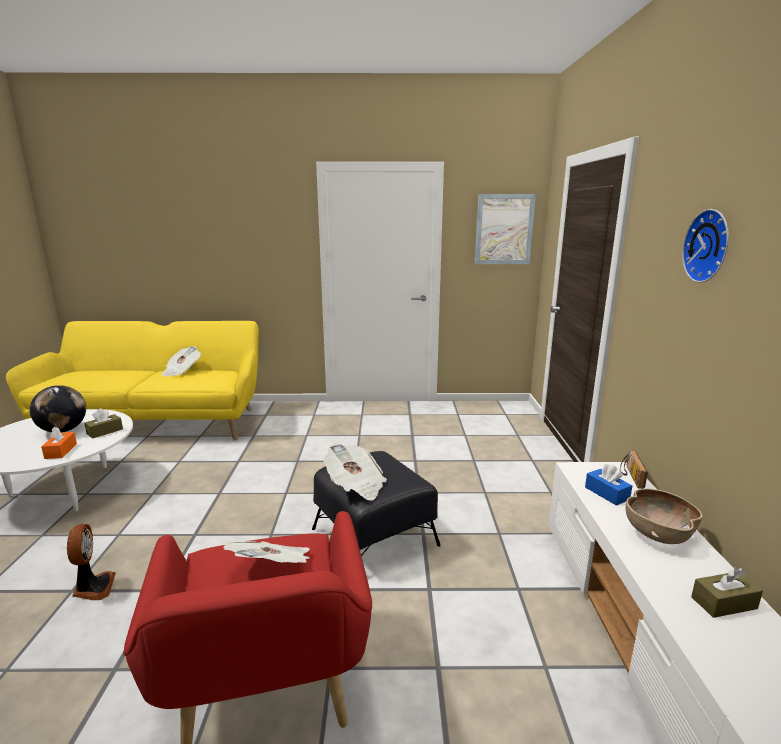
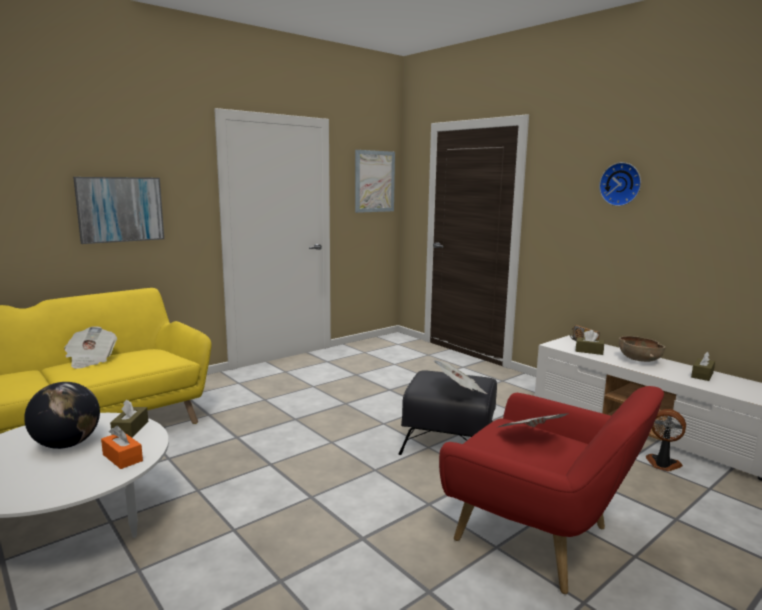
camera: 40 degrees left, 5 degrees down
fan [67,524,116,600] -> fan moved to [646,409,686,472]
blue tissue box [585,464,632,506] -> brown tissue box [576,330,604,355]
none -> picture [73,177,164,244]

